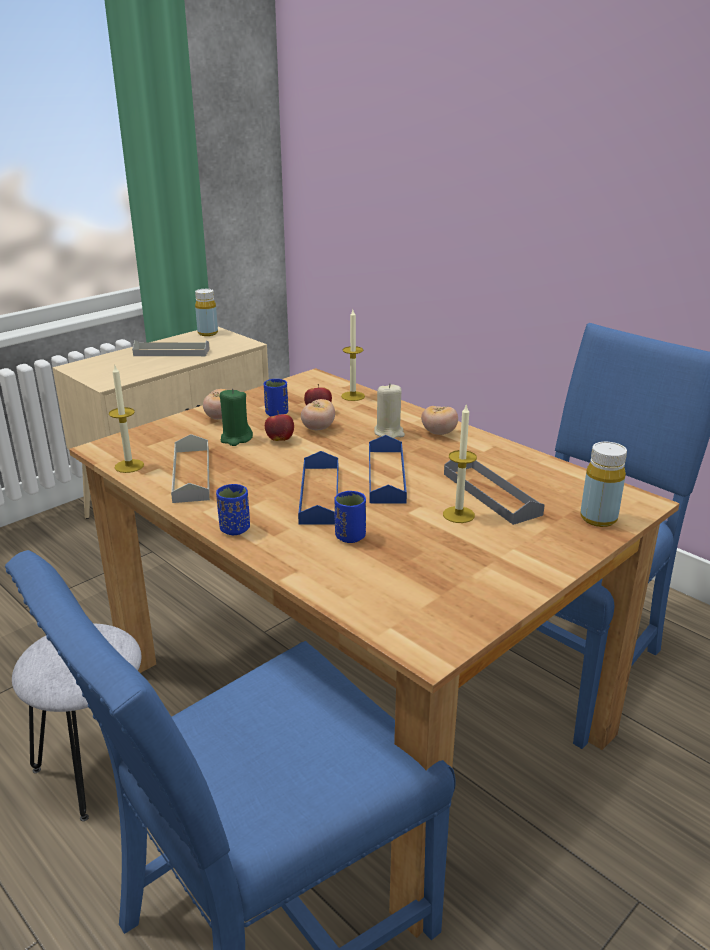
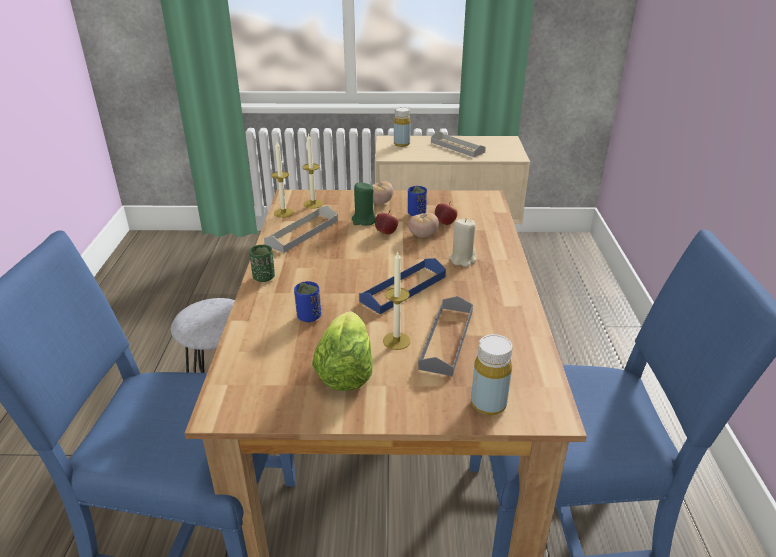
camera: 45 degrees right, 5 degrees up
yellow bottle [195,289,218,336] -> yellow bottle moved to [394,107,411,147]
blue cup [216,484,250,535] -> green cup [249,245,275,282]
blue tray [298,451,338,525] -> none
candle [341,310,365,401] -> candle moved to [302,133,323,209]
tomato [421,406,458,435] -> none
none -> lettuce [312,311,373,391]

